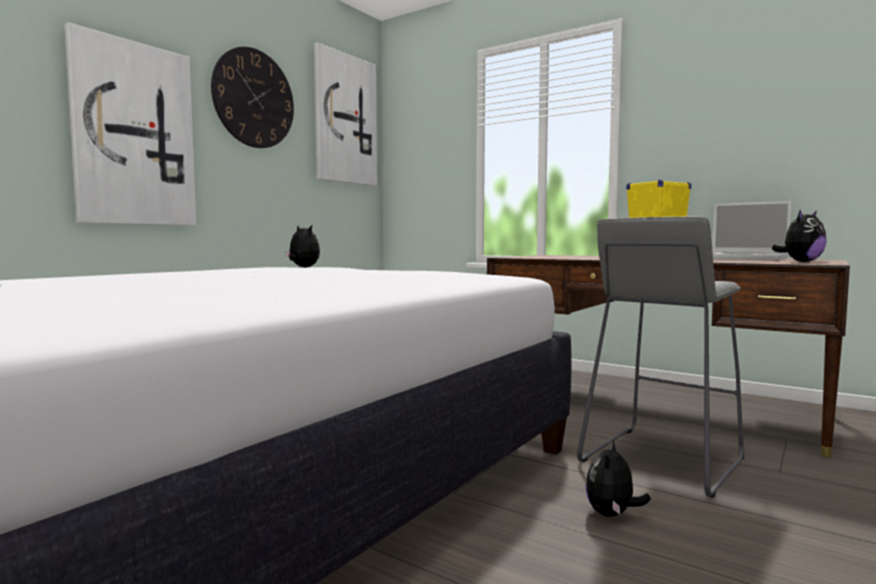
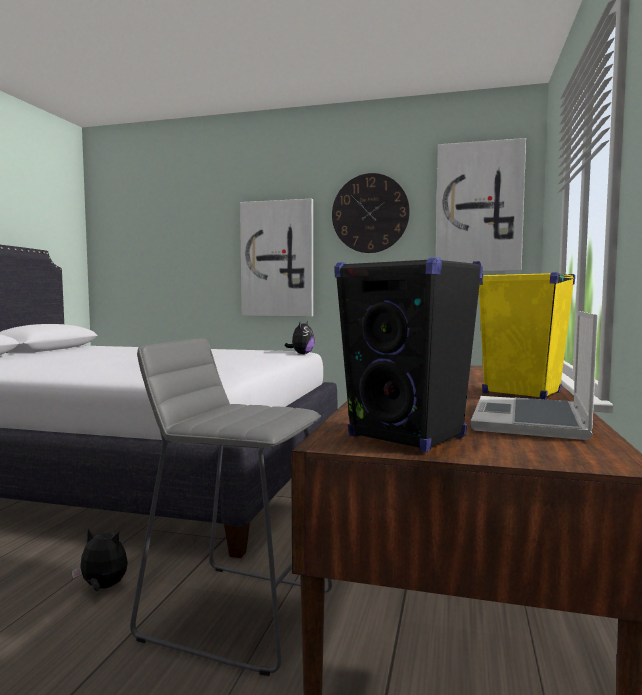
camera: 70 degrees right, 0 degrees up
plush toy [771,210,826,262] -> black speaker [334,257,483,452]

